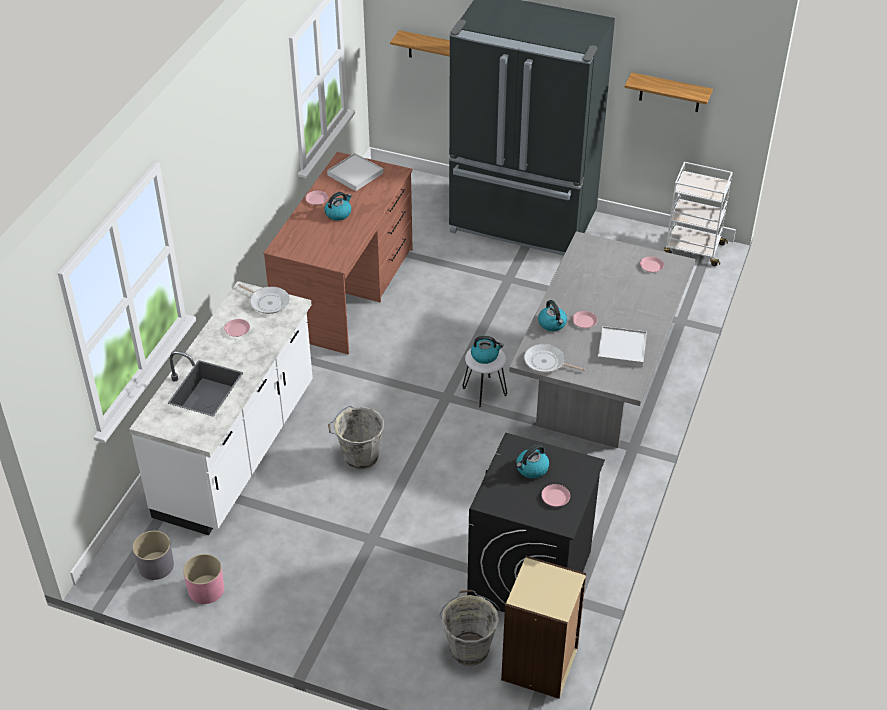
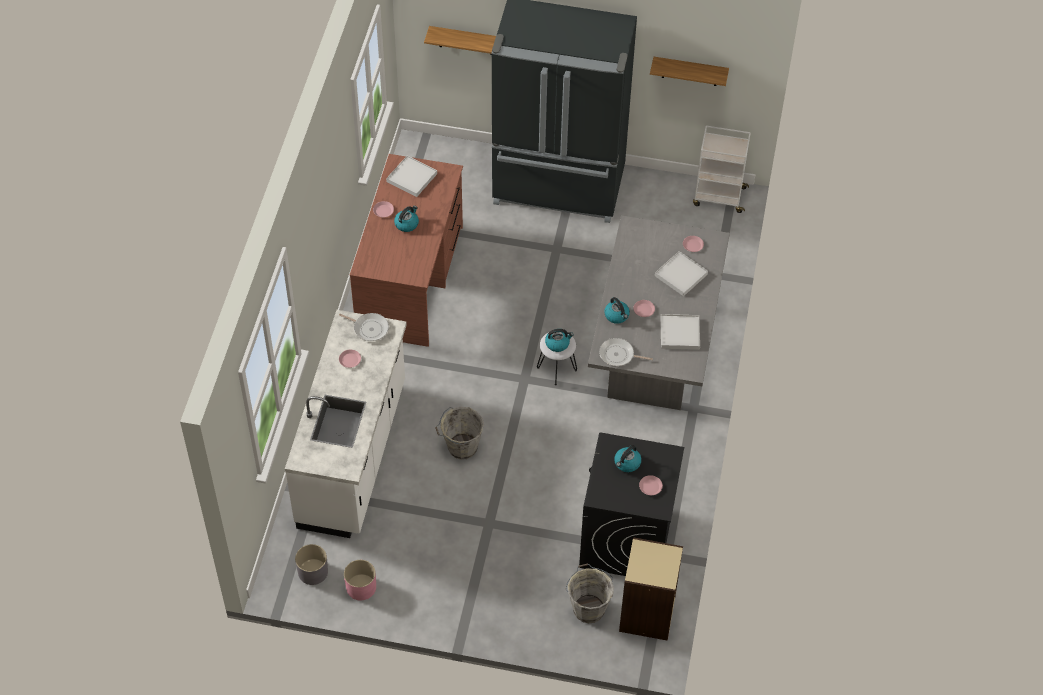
camera: 10 degrees left, 10 degrees up
none -> white tray [655,251,708,296]

